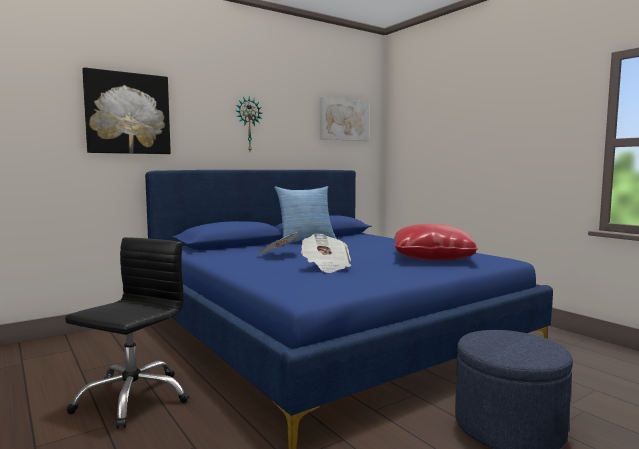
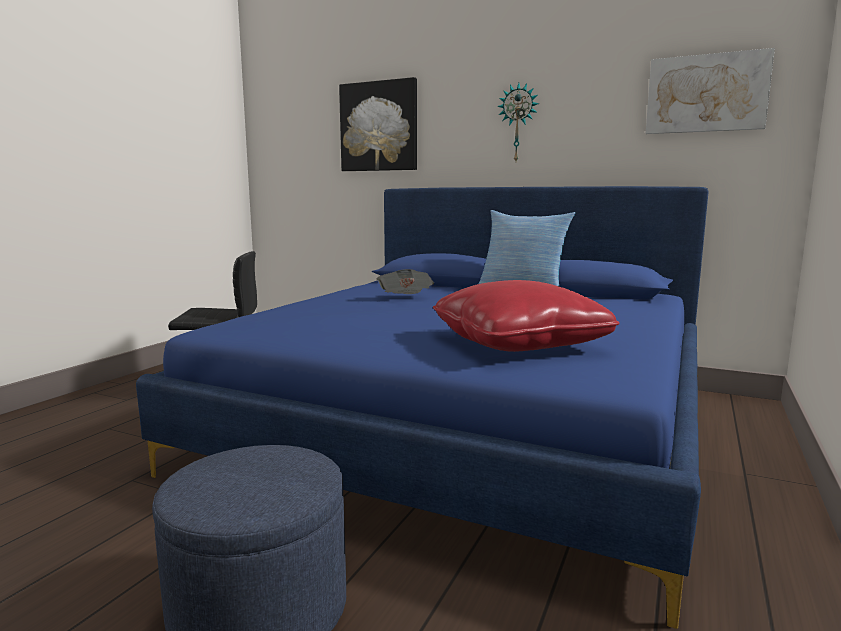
camera: 60 degrees right, 5 degrees up
newspaper [301,234,351,273] -> none

